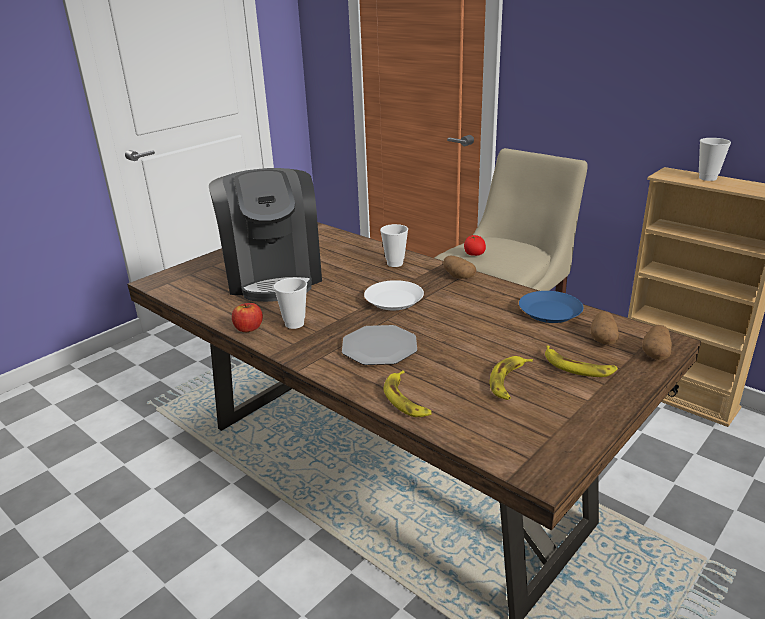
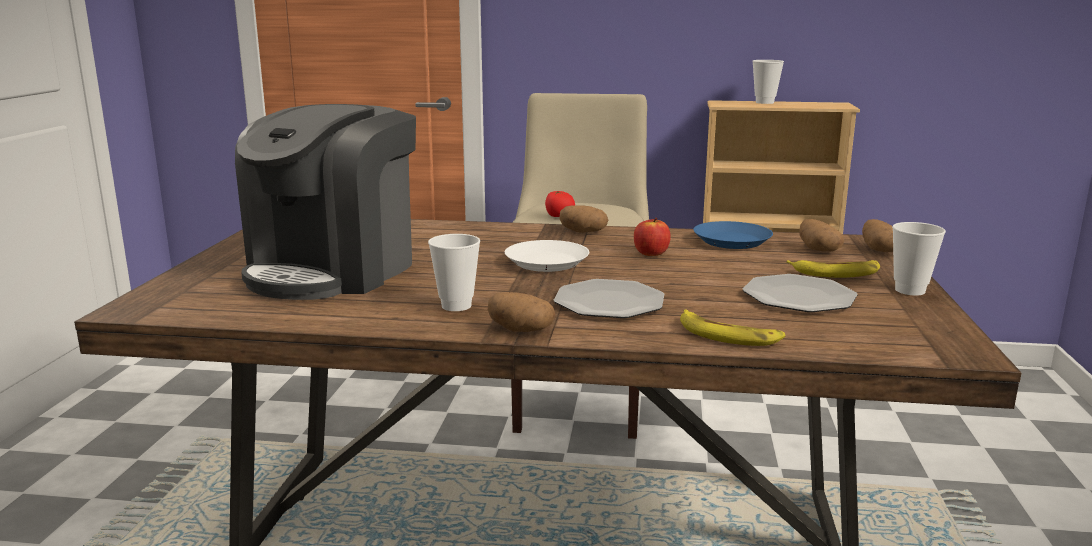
camera: 35 degrees left, 10 degrees down
coffee machine [209,168,322,302] -> coffee machine turned 75 degrees clockwise [235,104,416,300]
apple [232,303,263,332] -> apple moved to [634,218,671,256]
cup [380,224,408,267] -> cup moved to [892,222,946,296]
banana [489,356,533,400] -> plate [743,274,858,312]
none -> potato [488,292,556,332]

